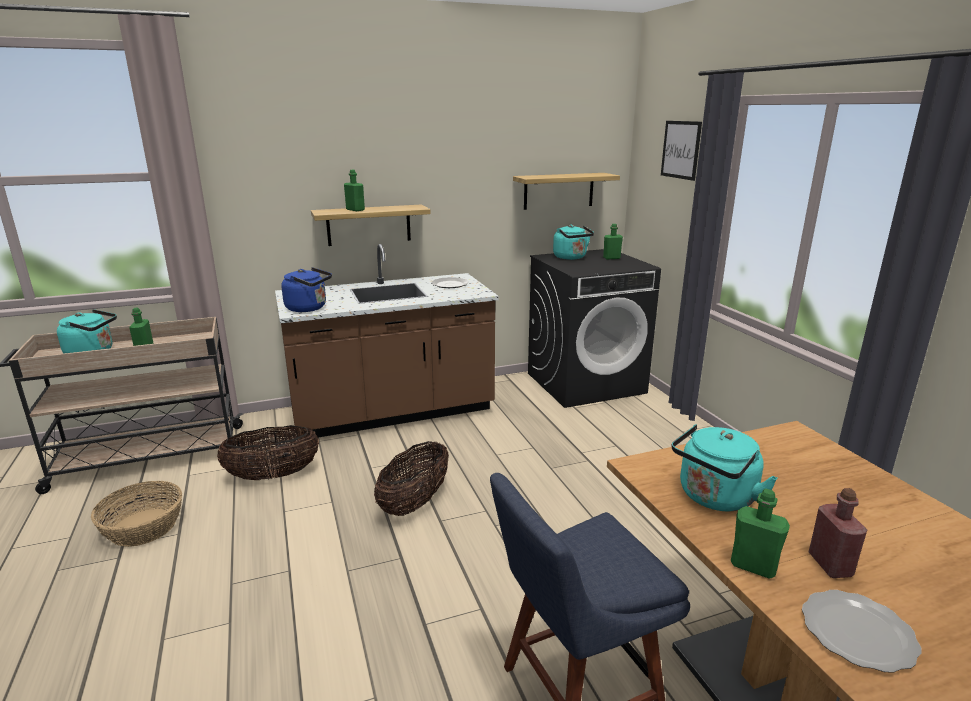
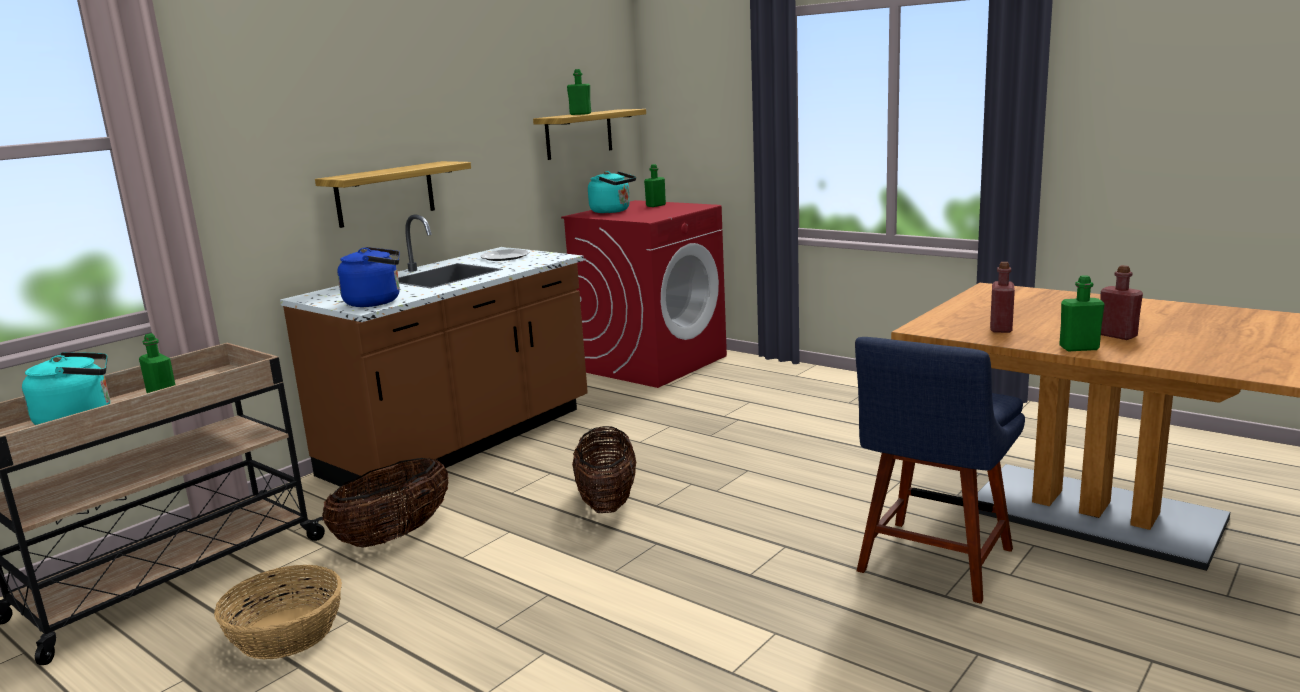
camera: 30 degrees left, 5 degrees down
green bottle [344,170,365,211] -> green bottle moved to [567,69,591,115]
black washing machine [528,249,661,408] -> red washing machine [561,200,727,388]
picture [661,121,702,181] -> none
turquoise kettle [672,424,778,511] -> red bottle [990,262,1015,333]
plate [802,590,922,673] -> none

